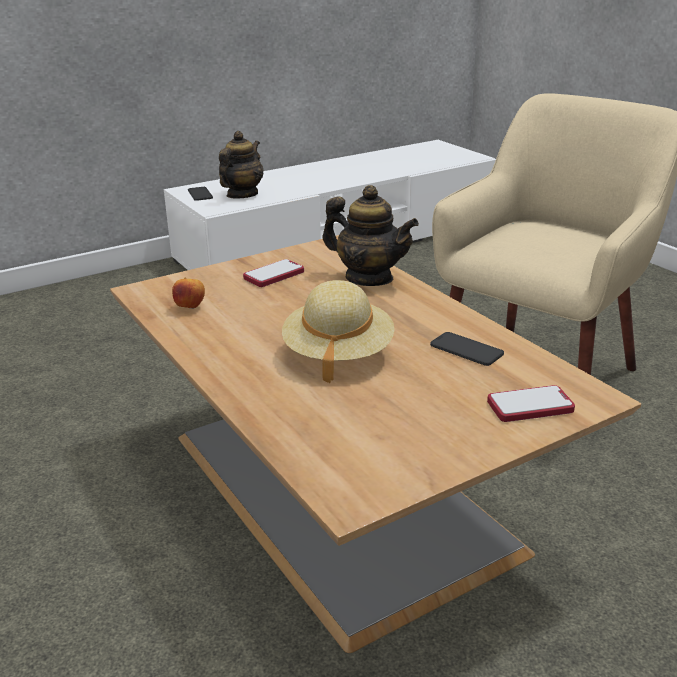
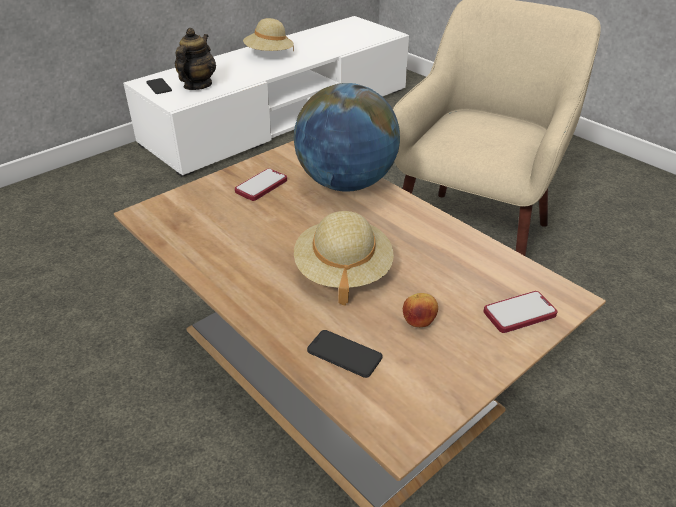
camera: 10 degrees left, 10 degrees up
apple [172,278,205,309] -> apple moved to [403,293,438,327]
teapot [322,185,419,286] -> globe [294,83,400,192]
phone [430,332,504,366] -> phone moved to [307,330,382,378]
none -> beige hat [243,18,294,51]

